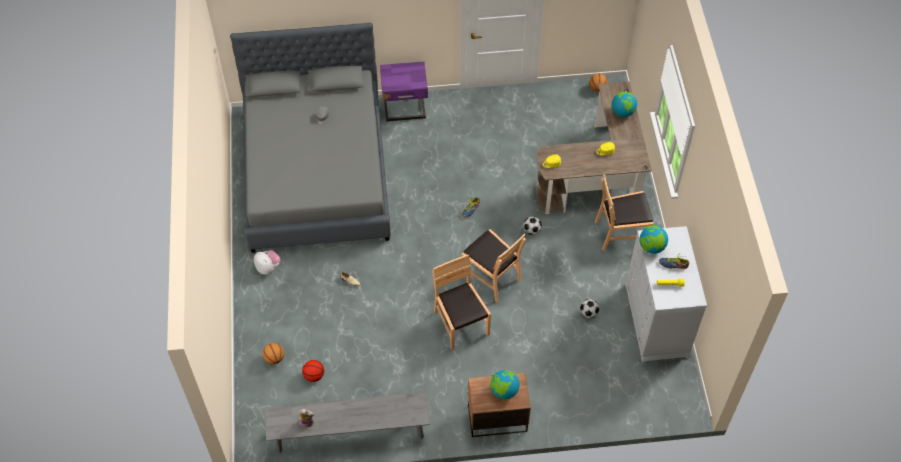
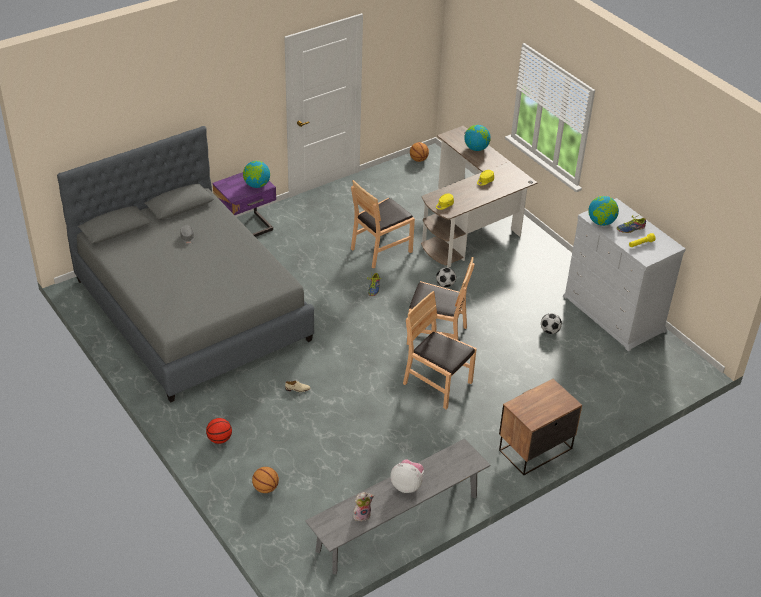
camera: 30 degrees left, 15 degrees down
plush toy [254,250,281,275] -> plush toy moved to [391,459,424,493]
basketball [302,360,324,382] -> basketball moved to [206,418,232,444]
globe [490,370,520,399] -> globe moved to [243,161,270,188]
brown chair [595,174,653,251] -> brown chair moved to [351,180,415,269]

